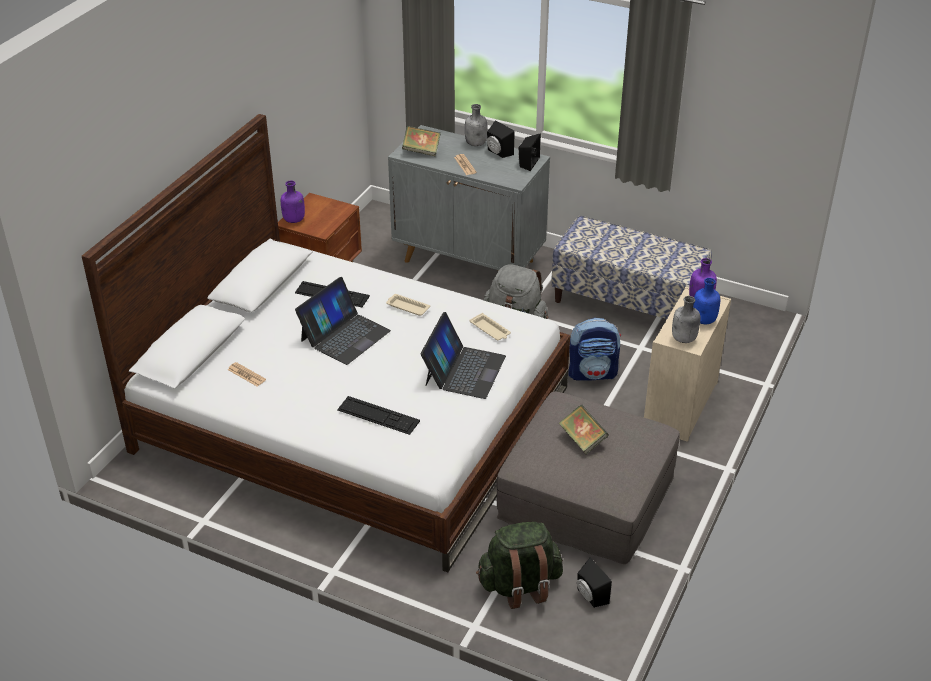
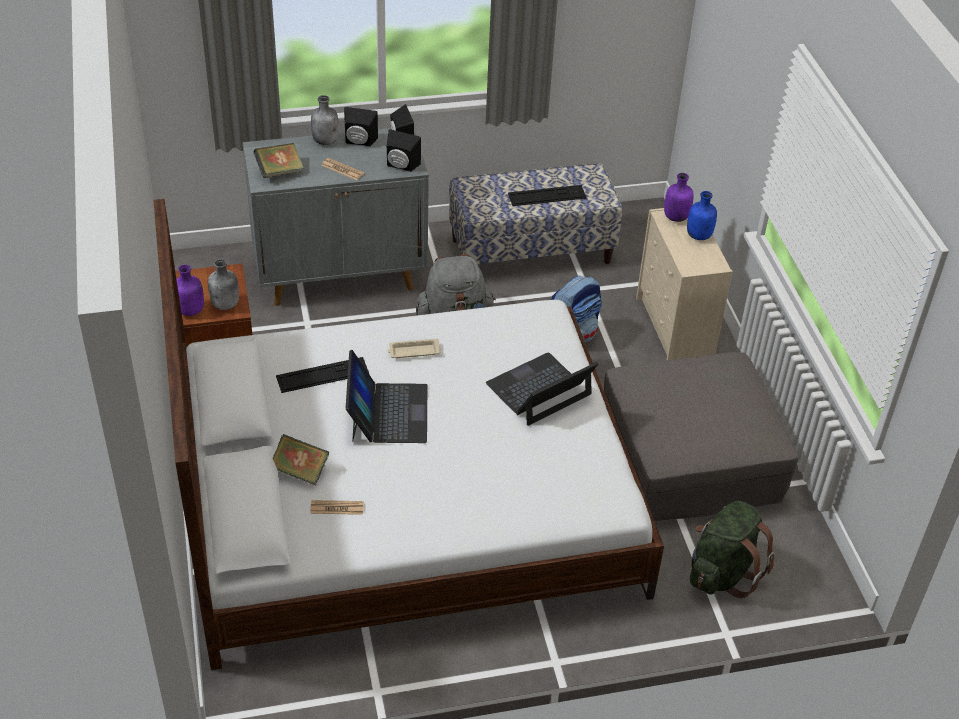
camera: 40 degrees left, 5 degrees up
keyboard [337,396,420,435] -> keyboard moved to [508,185,586,206]
laptop [421,312,506,399] -> laptop turned 105 degrees counterclockwise [486,352,598,426]
beige tray [469,313,511,340] -> none
book [559,405,609,454] -> book moved to [272,434,329,485]
black speaker [577,558,612,608] -> black speaker moved to [387,129,421,172]
grey bottle [672,296,700,343] -> grey bottle moved to [208,259,239,310]

